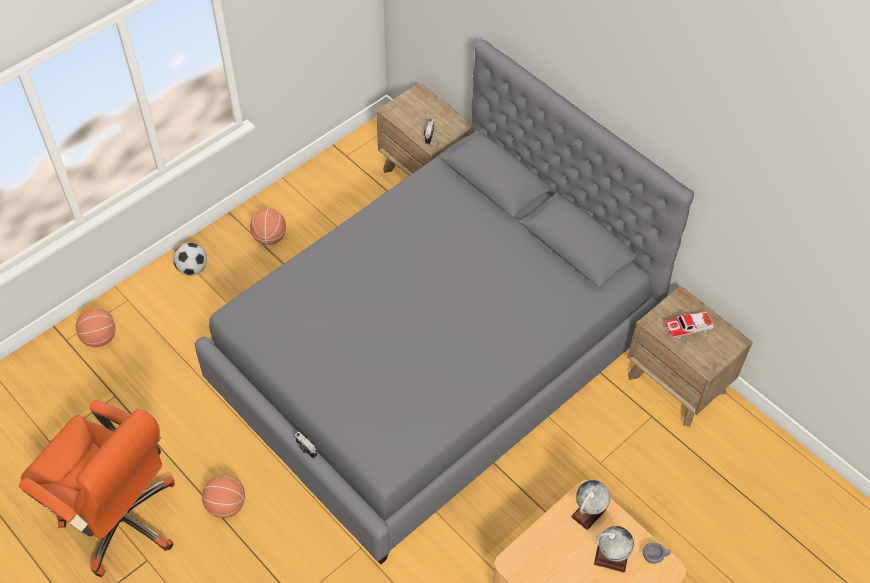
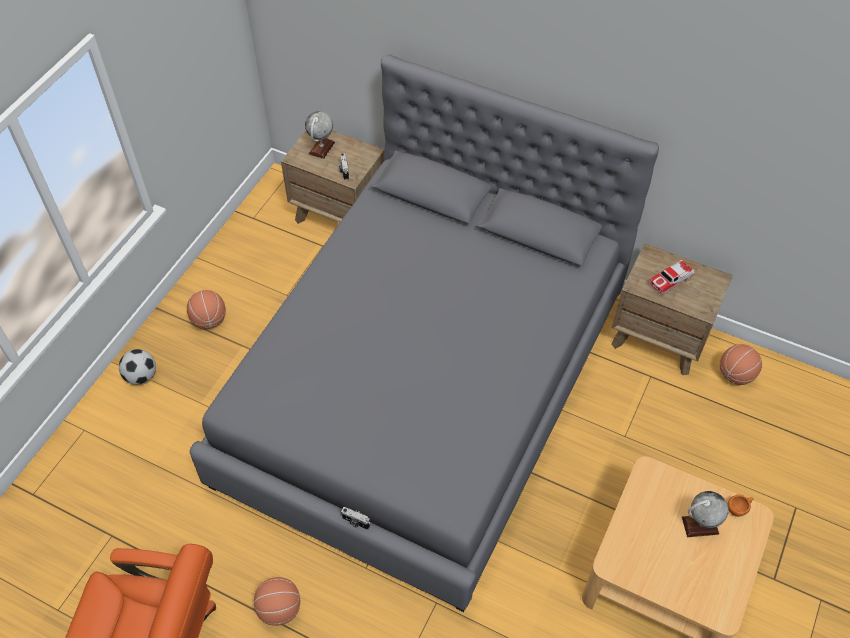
camera: 20 degrees left, 0 degrees up
basketball [76,308,116,347] -> basketball moved to [720,344,762,385]
globe [571,480,610,530] -> globe moved to [305,111,335,159]
grey cup [643,543,671,564] -> orange cup [728,495,754,517]

